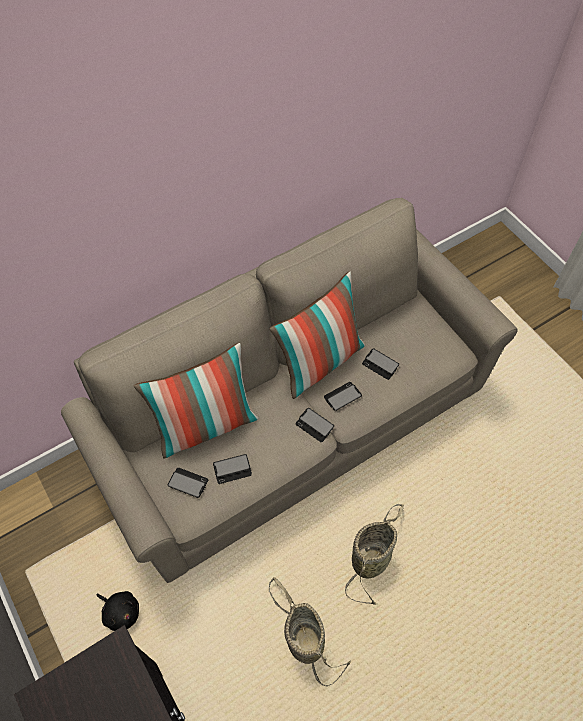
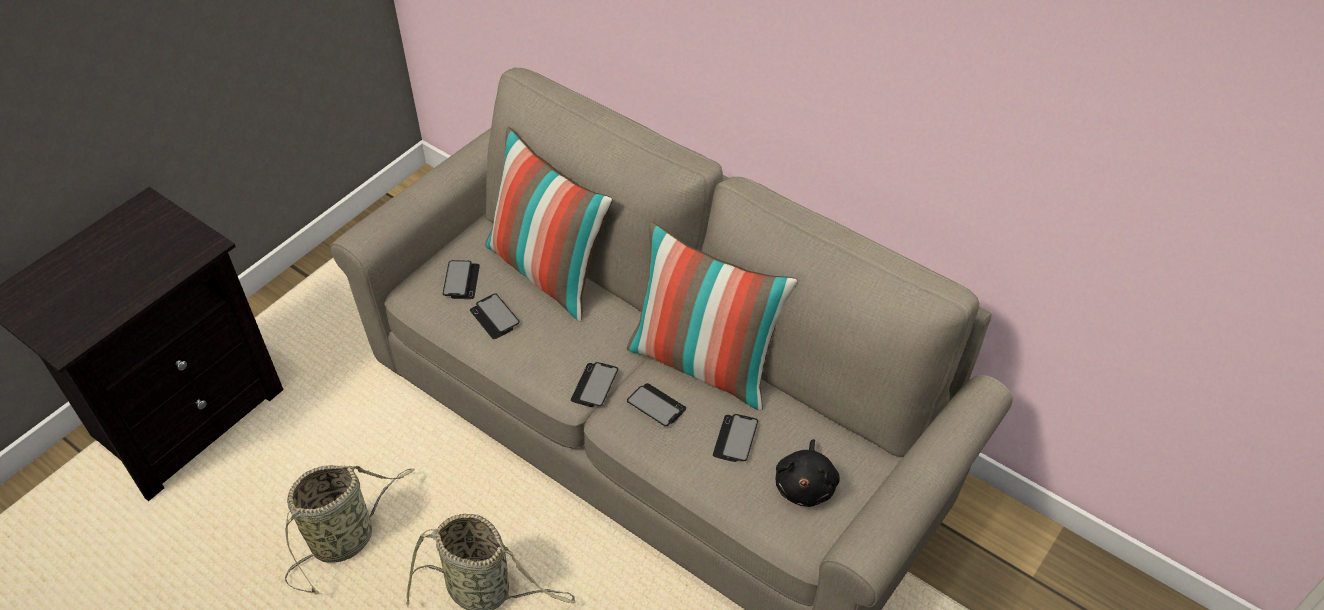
camera: 70 degrees right, 10 degrees down
black plush toy [96,591,139,631] -> black plush toy moved to [776,439,840,507]

